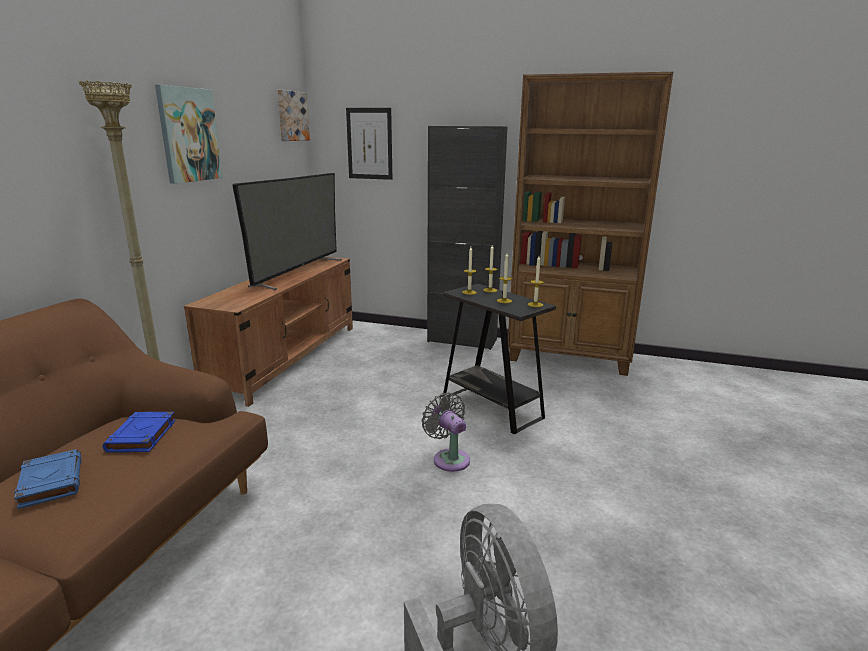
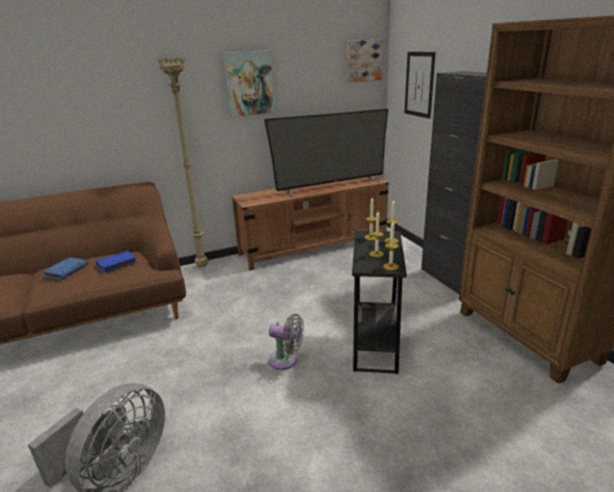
camera: 50 degrees right, 5 degrees up
grey fan [422,393,470,472] -> grey fan turned 90 degrees clockwise [268,314,304,370]

